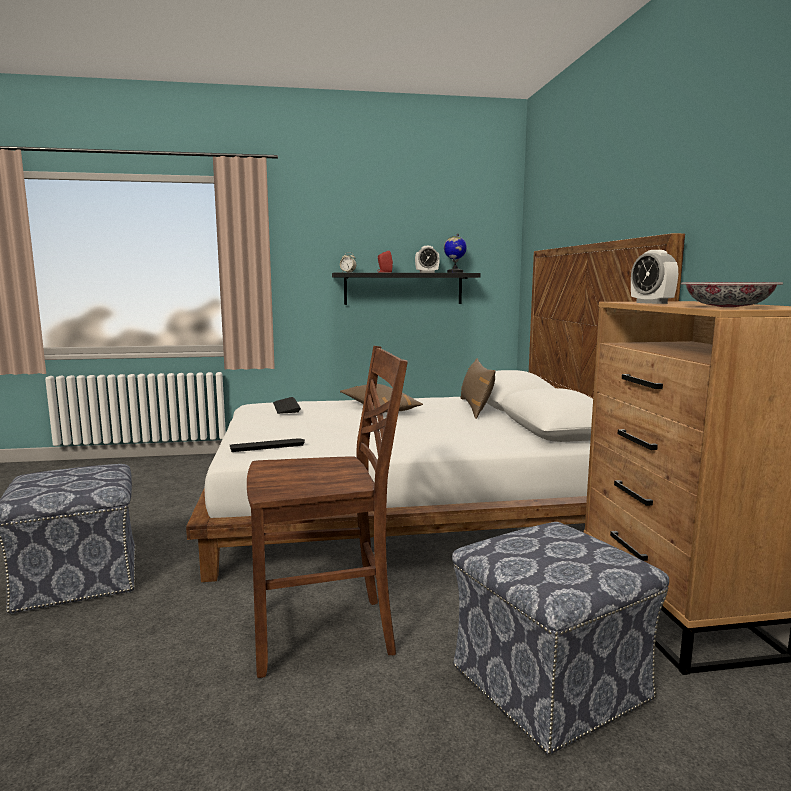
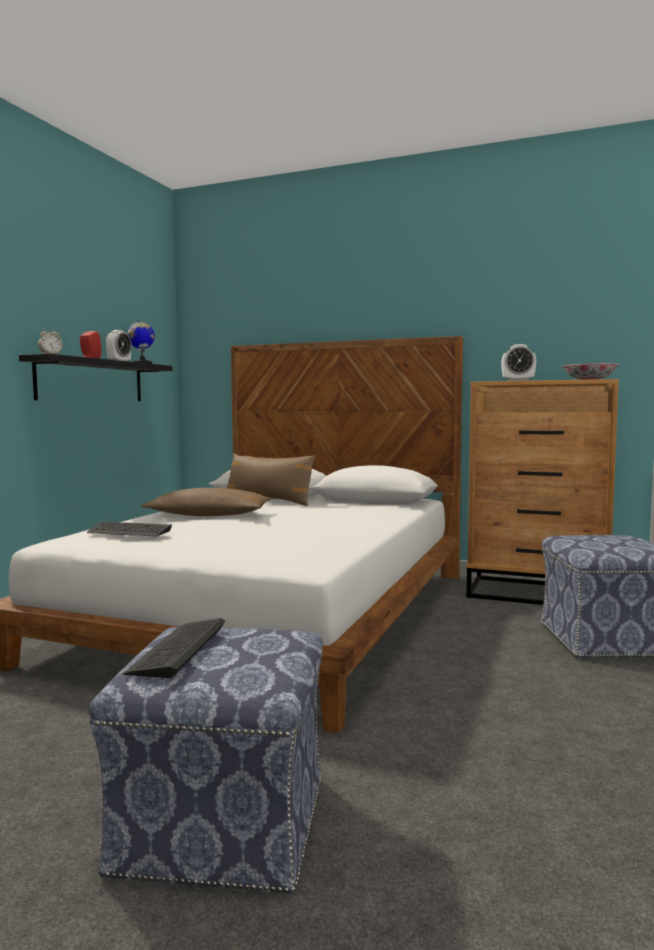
camera: 60 degrees left, 5 degrees down
keyboard [230,438,305,452] -> keyboard moved to [123,618,225,678]
brown chair [247,346,408,678] -> none

